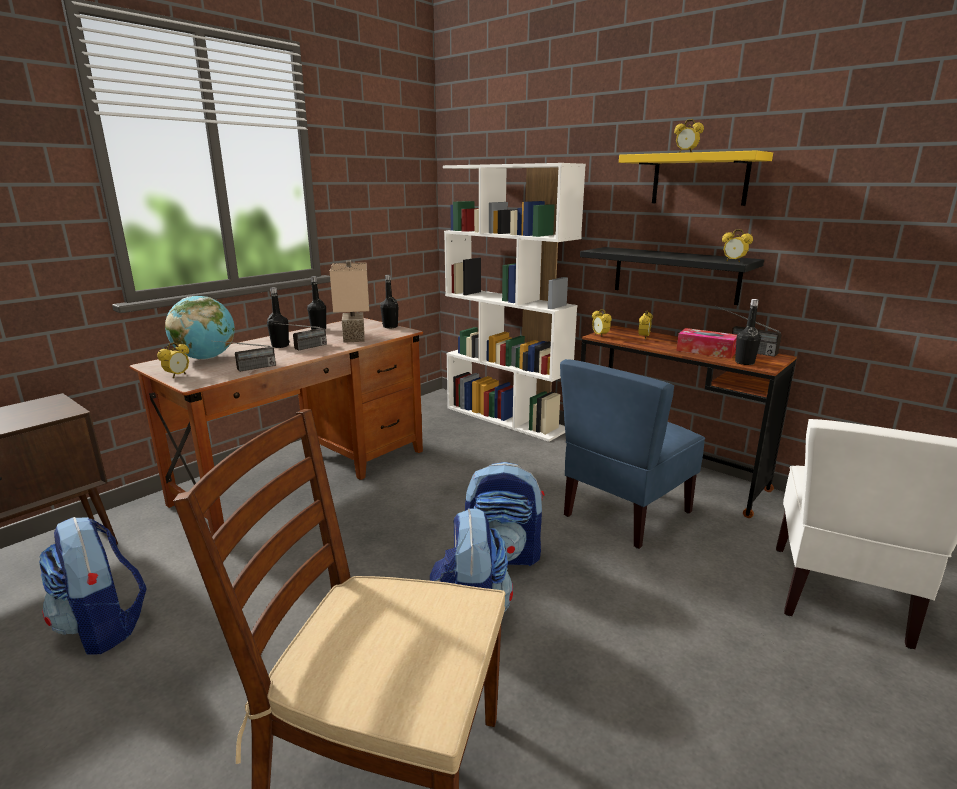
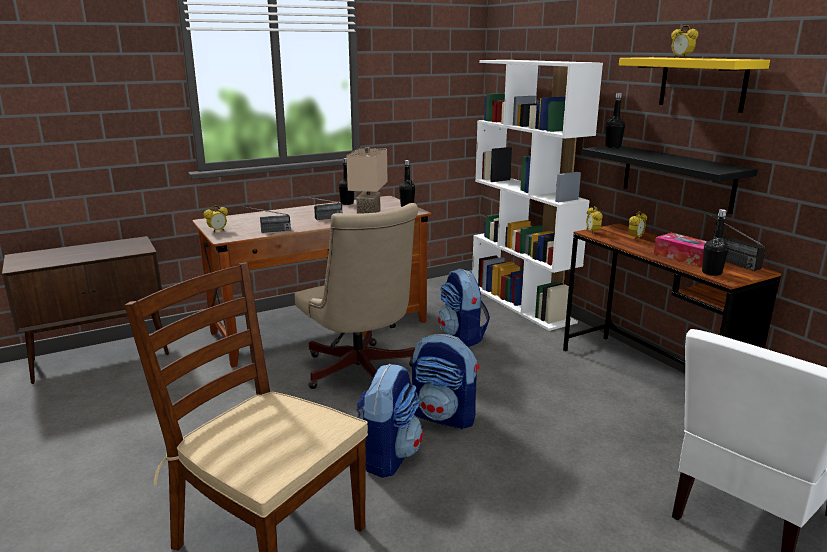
camera: 20 degrees right, 0 degrees up
backpack [39,517,147,655] -> backpack moved to [438,269,490,347]
globe [165,296,235,360] -> none
black bottle [267,287,289,348] -> black bottle moved to [606,93,625,148]
blue chair [560,359,705,549] -> none
alarm clock [722,229,753,262] -> none
none -> beige office chair [294,203,418,389]

